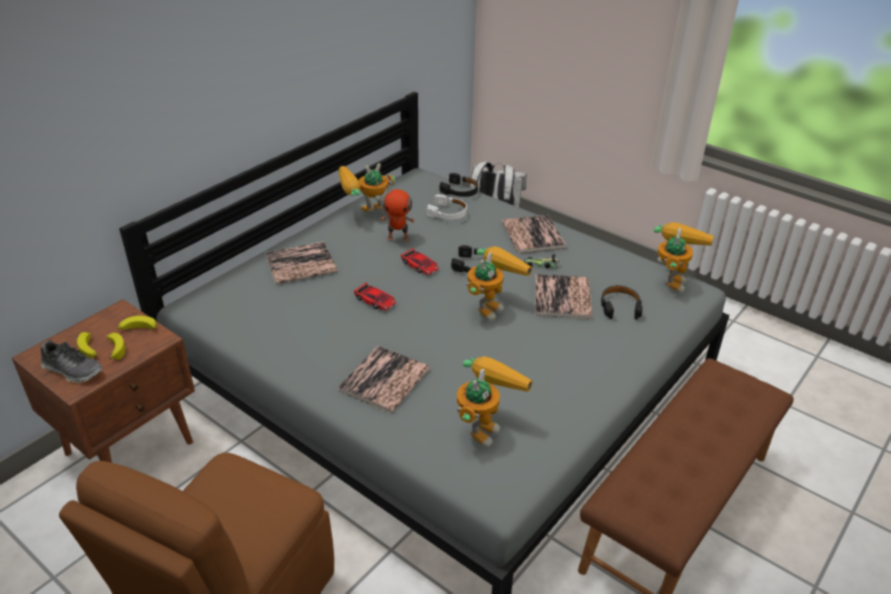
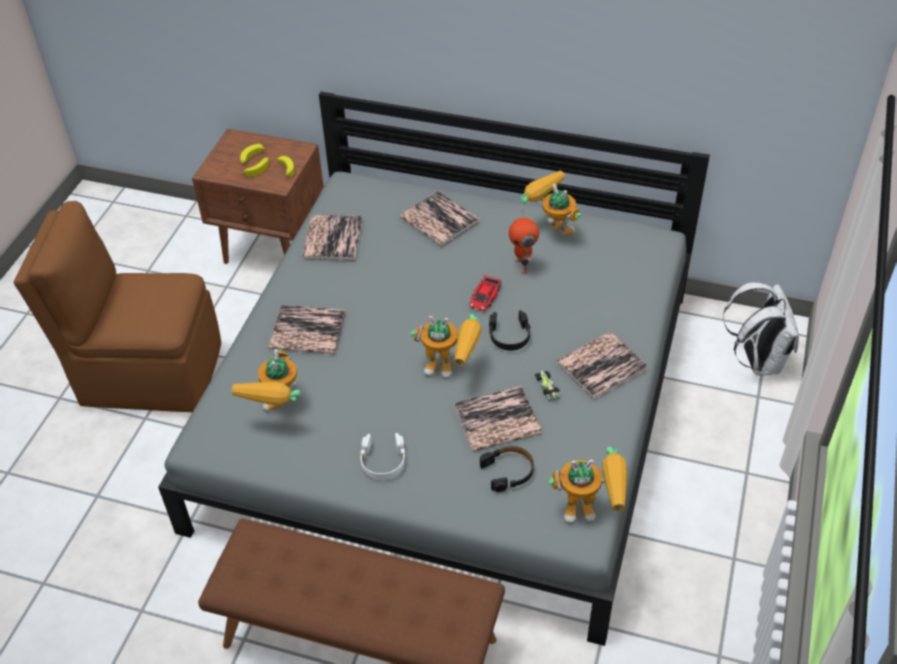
camera: 70 degrees right, 10 degrees up
shoe [41,340,103,383] -> none
toy car [354,283,396,311] -> none
white headphones [427,194,467,219] -> white headphones moved to [360,433,405,480]
black headphones [439,173,478,197] -> none
toy robot [457,356,533,449] -> toy robot turned 90 degrees clockwise [232,349,301,412]
none -> book [302,215,363,261]

